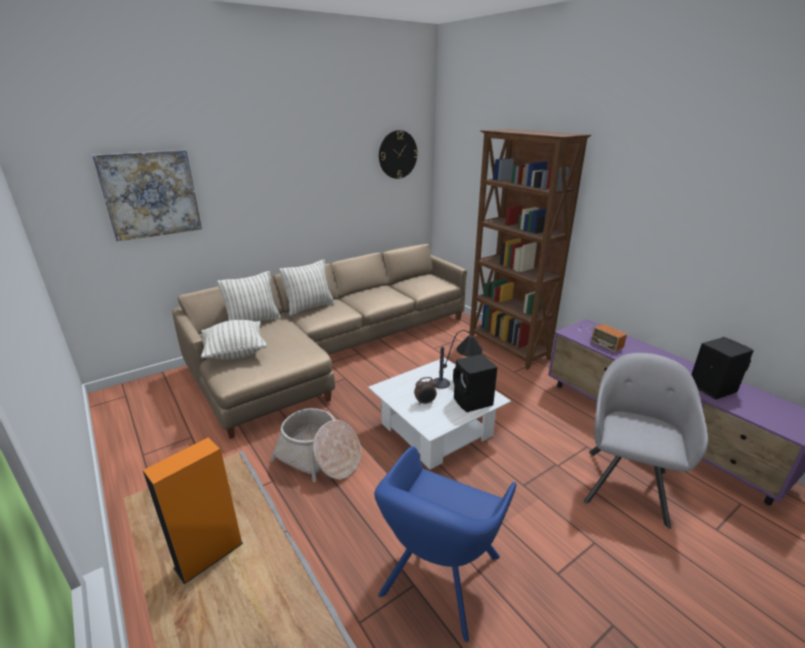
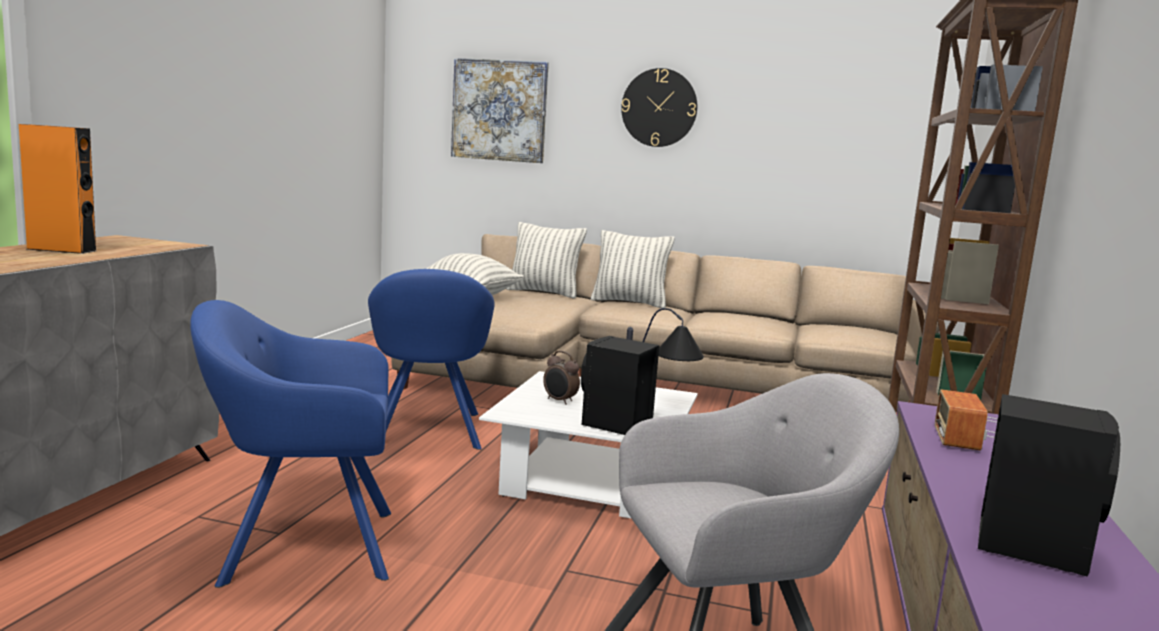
camera: 50 degrees right, 15 degrees down
basket [271,408,362,482] -> blue armchair [368,269,495,450]
wall clock [379,130,418,179] -> wall clock moved to [621,68,697,147]

